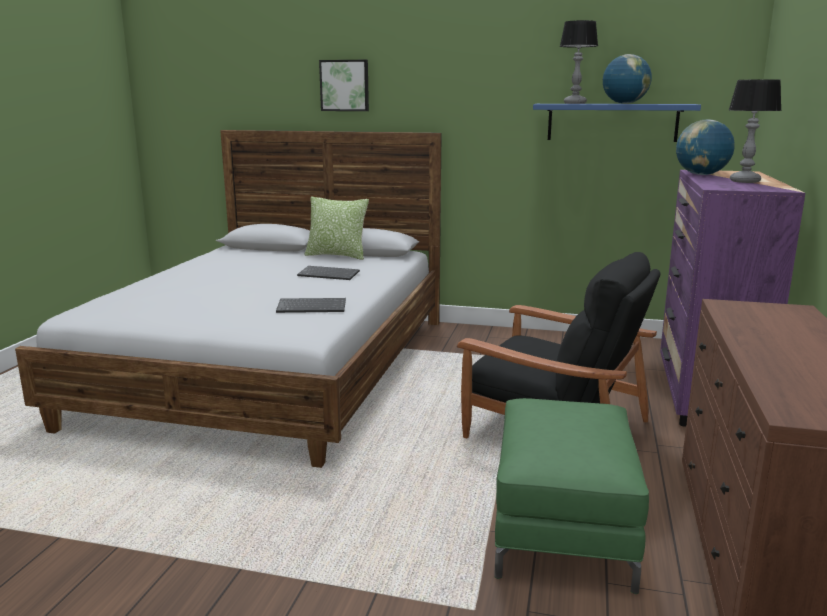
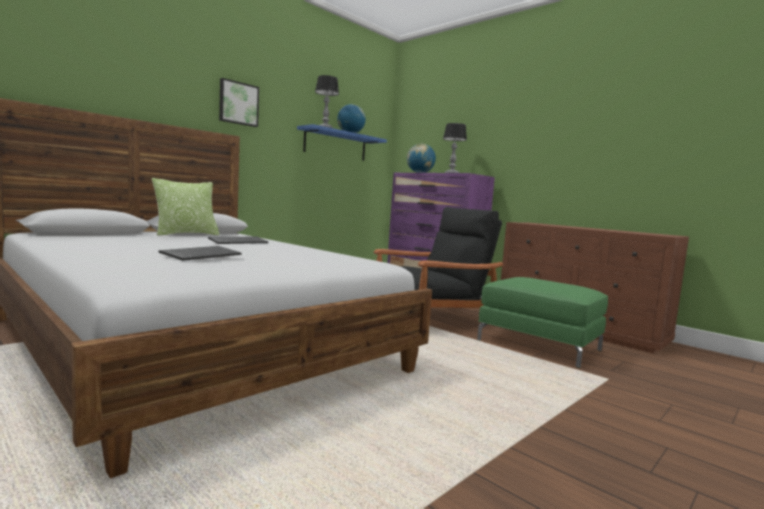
camera: 60 degrees left, 10 degrees down
keyboard [276,298,346,313] -> keyboard moved to [159,246,242,261]
picture [319,60,369,111] -> picture moved to [219,78,259,127]

